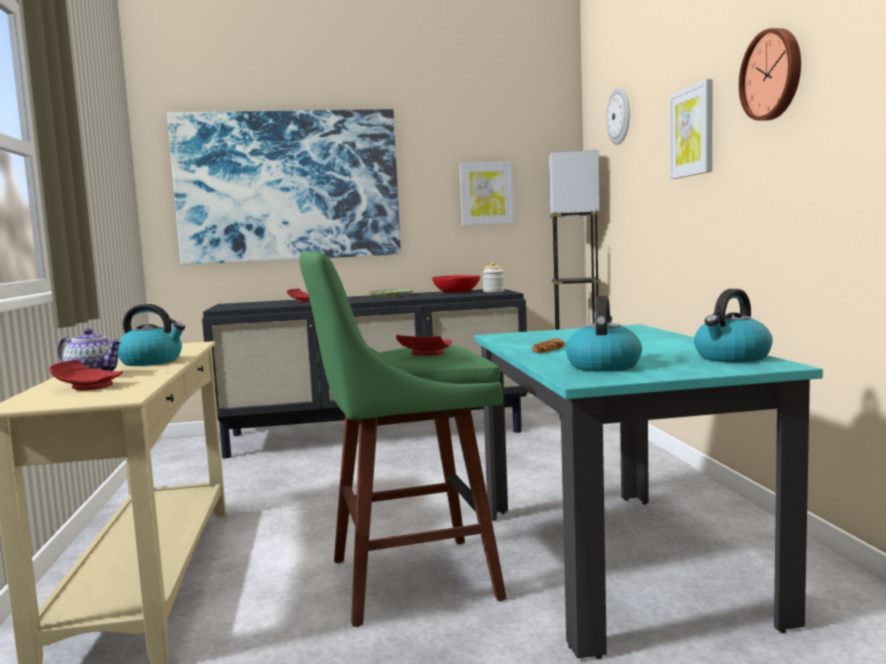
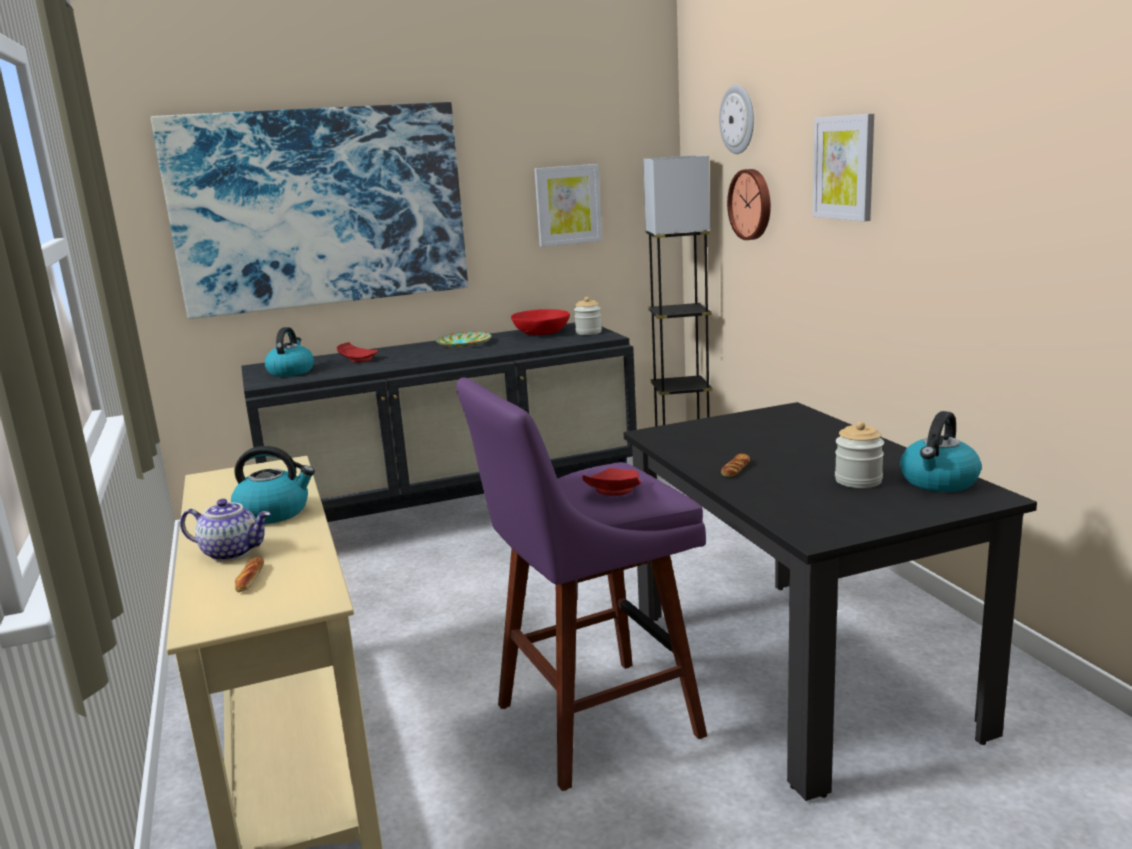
camera: 10 degrees left, 10 degrees up
red plate [49,360,123,390] -> bread [235,557,264,592]
green stool [299,251,507,627] -> purple stool [456,377,707,791]
turquoise dining table [474,324,823,659] -> black dining table [624,402,1037,801]
kettle [566,296,642,372] -> kettle moved to [265,327,314,377]
wall clock [739,28,801,121] -> wall clock moved to [727,169,771,240]
none -> jar [835,421,884,488]

